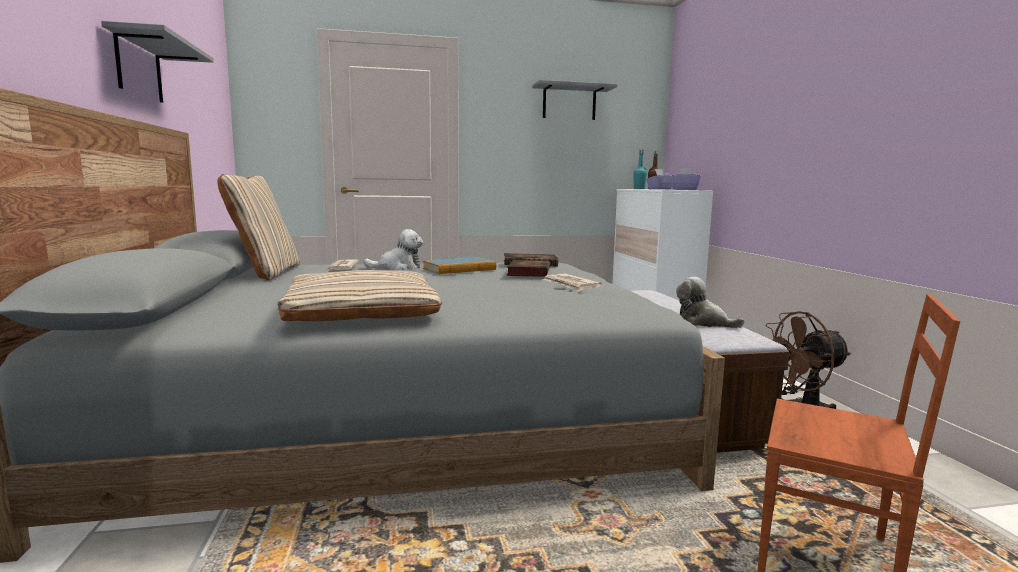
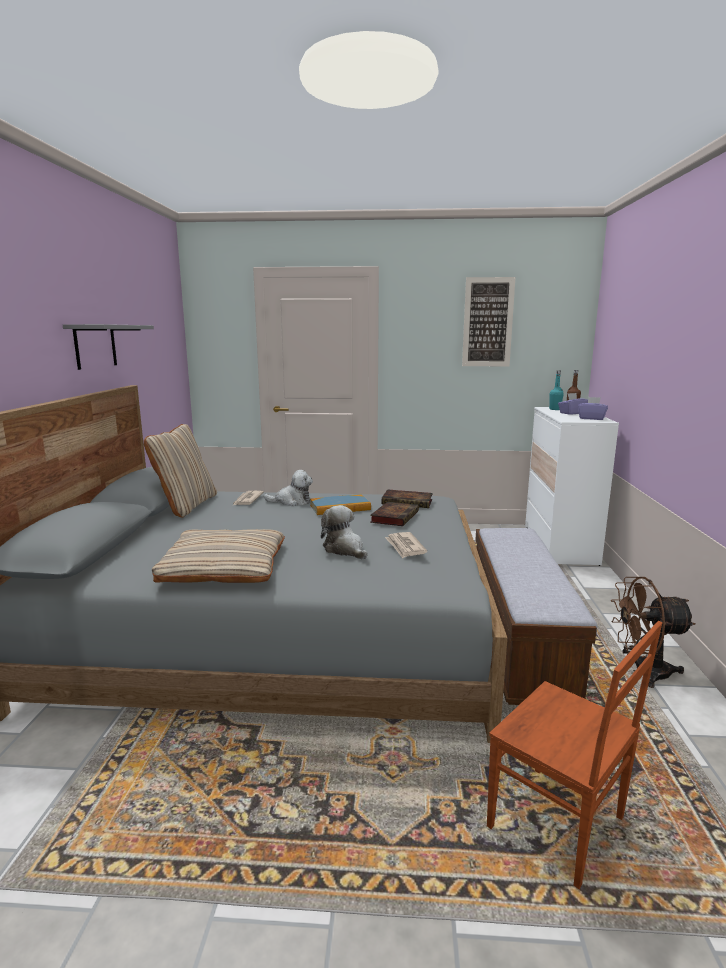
camera: 15 degrees right, 5 degrees up
grey shelf [532,80,618,120] -> picture [462,277,516,366]
plush toy [676,277,745,328] -> plush toy moved to [321,505,367,559]

